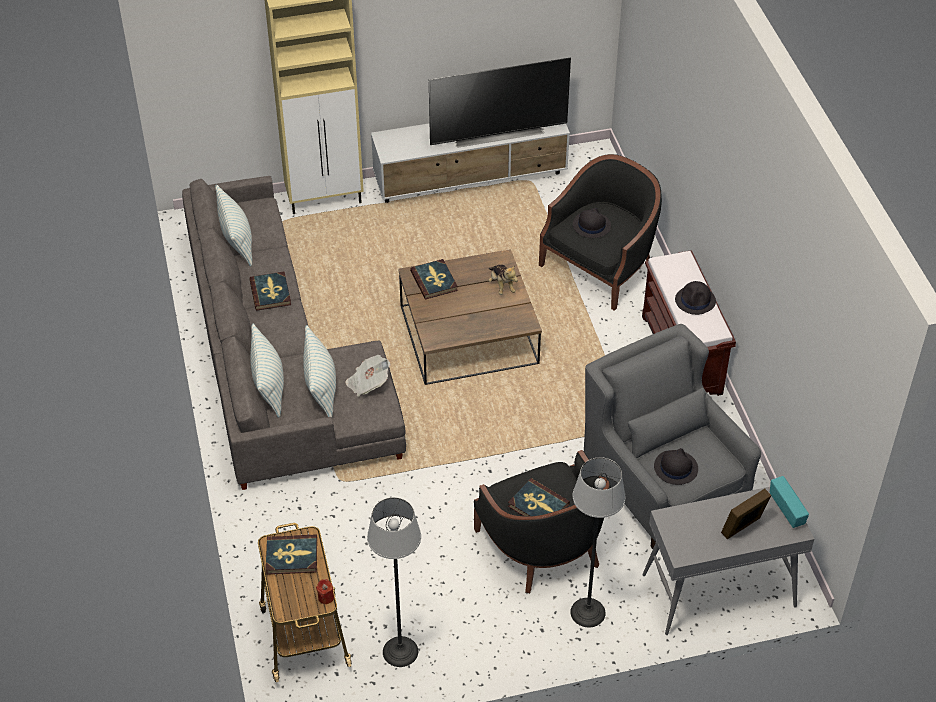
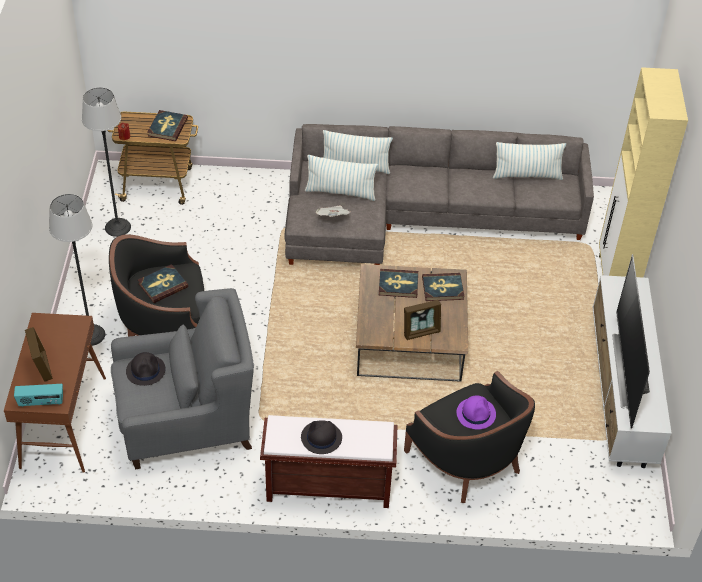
camera: 105 degrees right, 0 degrees up
book [250,272,291,311] -> book moved to [379,269,418,298]
plush toy [488,264,518,295] -> picture frame [404,300,441,340]
black hat [573,208,611,238] -> purple hat [456,395,496,429]
grey console table [642,487,814,635] -> brown console table [4,313,106,473]

